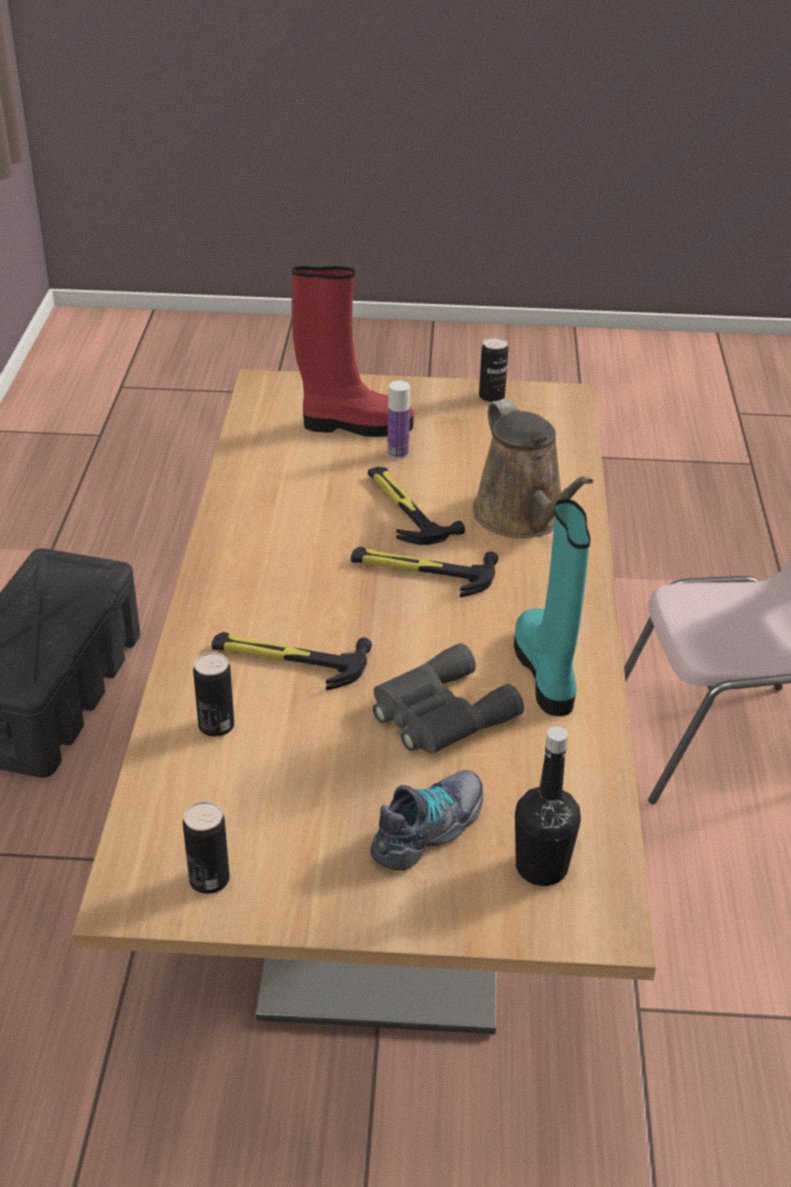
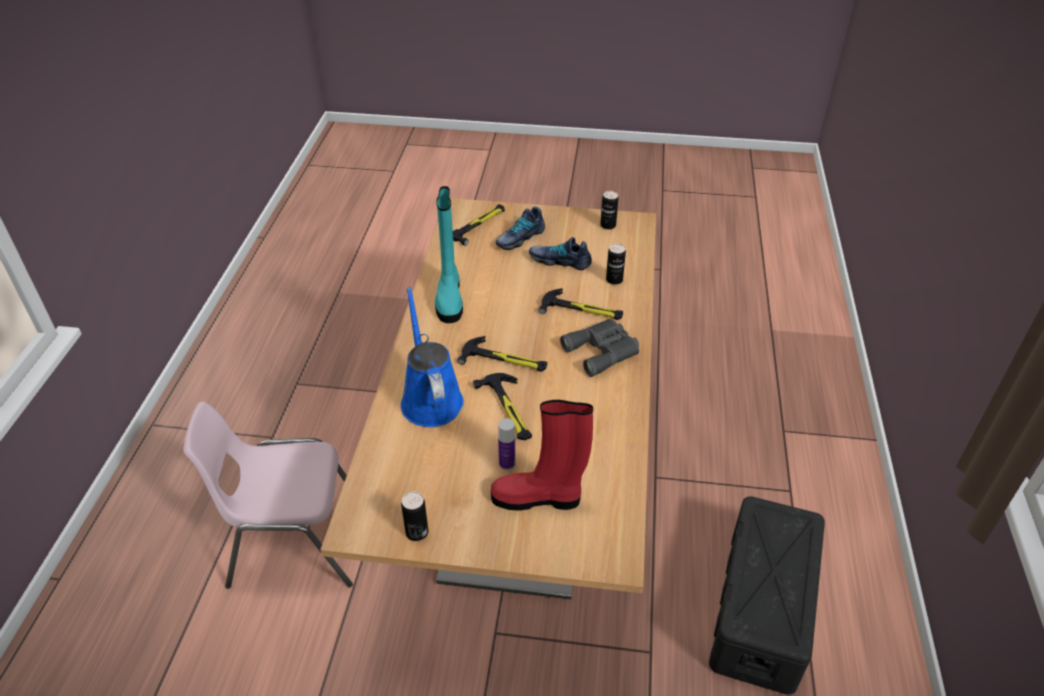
camera: 175 degrees left, 5 degrees up
grey binoculars [373,643,524,754] -> grey binoculars moved to [560,319,639,377]
brown watering can [473,398,594,538] -> blue watering can [401,287,464,427]
black bottle [515,727,581,886] -> hammer [453,204,505,246]
none -> shoe [529,237,592,270]

